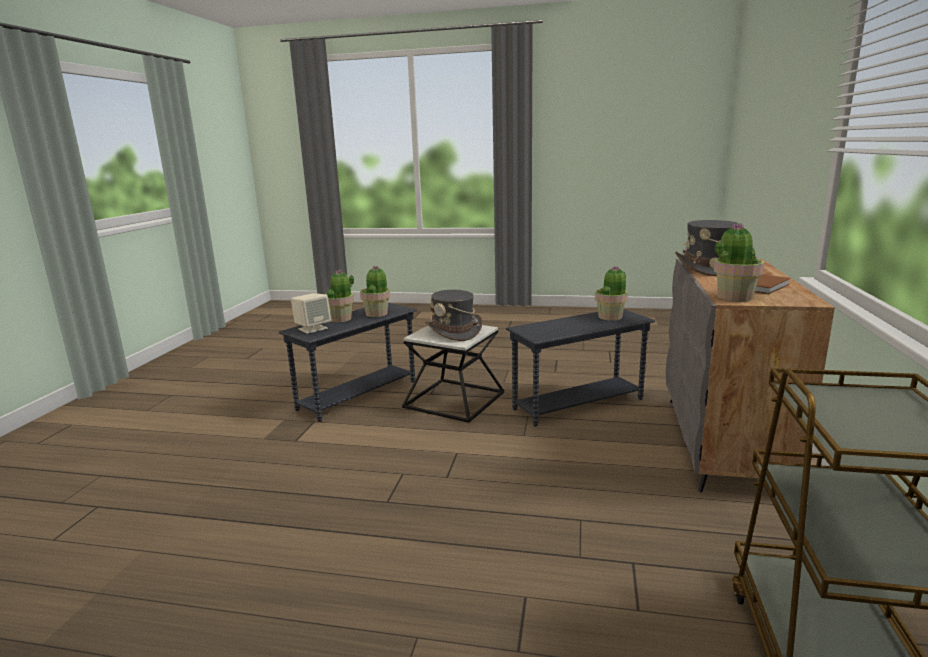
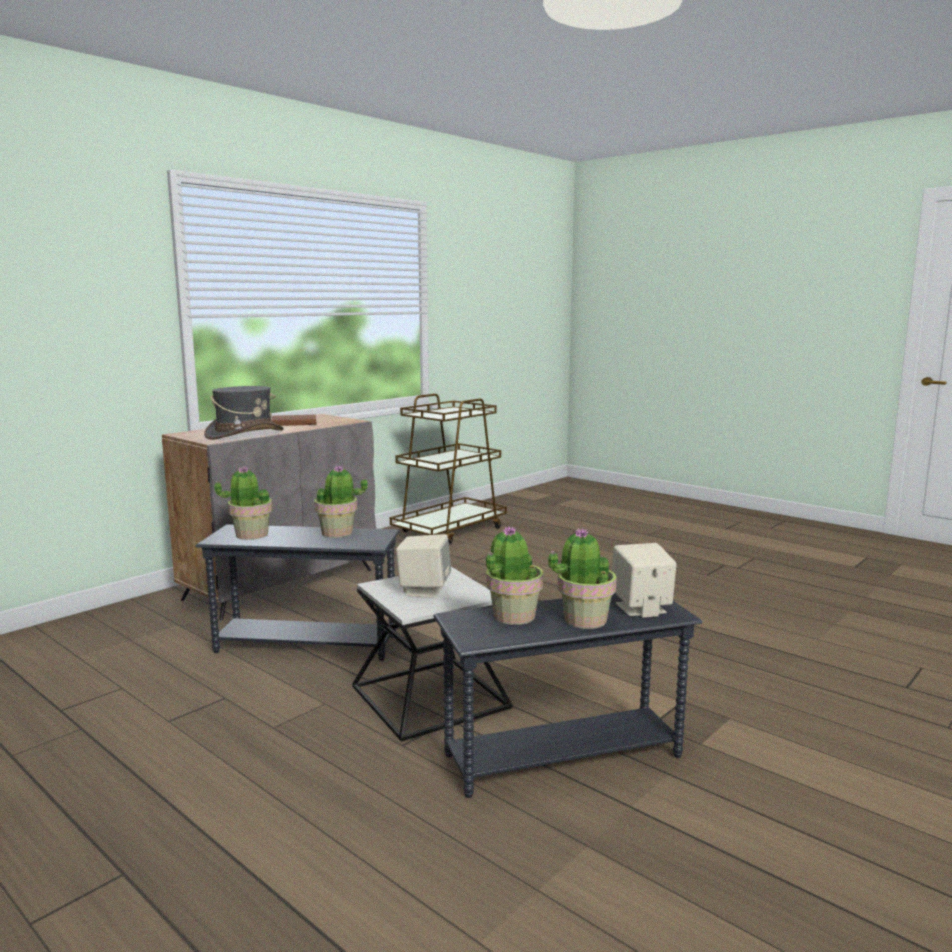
camera: 150 degrees left, 5 degrees down
grey hat [425,290,482,341] -> beige speaker [396,534,451,598]
potted plant [714,224,764,301] -> potted plant moved to [314,465,368,538]

